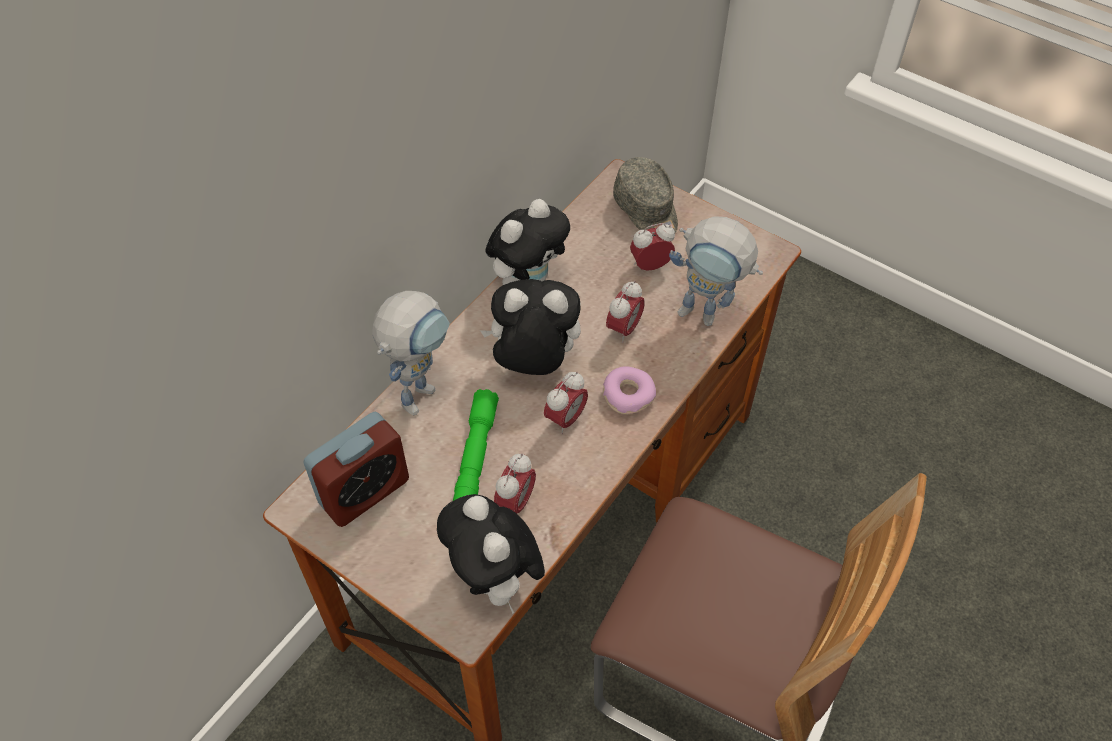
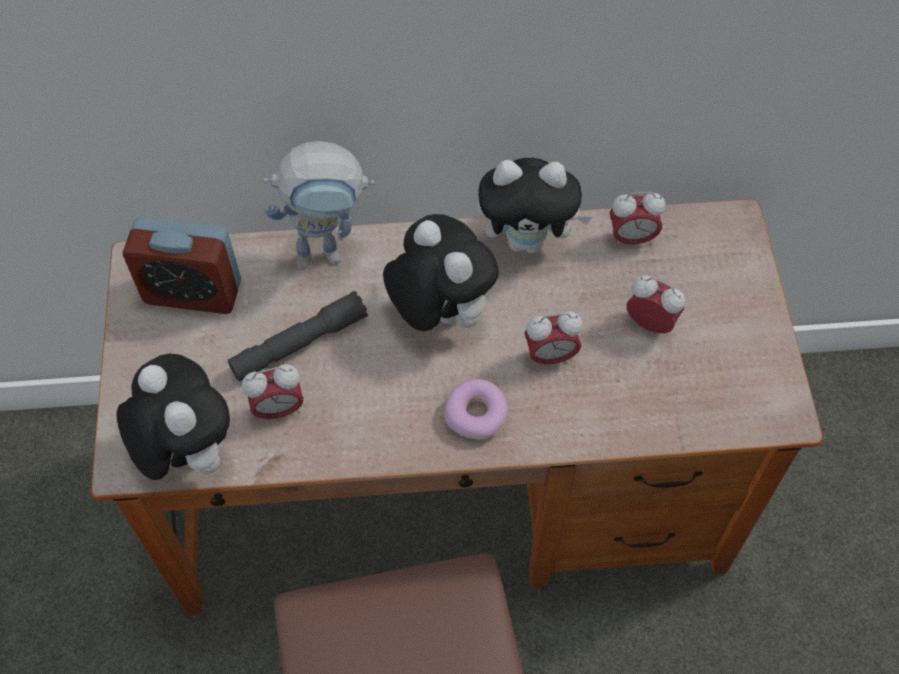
camera: 50 degrees right, 5 degrees up
plush toy [437,494,545,614] -> plush toy turned 120 degrees clockwise [116,354,230,480]
green flashlight [453,389,499,501] -> grey flashlight [228,291,368,381]
alarm clock [544,372,588,434] -> alarm clock moved to [610,192,665,247]
grey cap [613,157,678,233] -> none
toy robot [669,216,763,326] -> none

